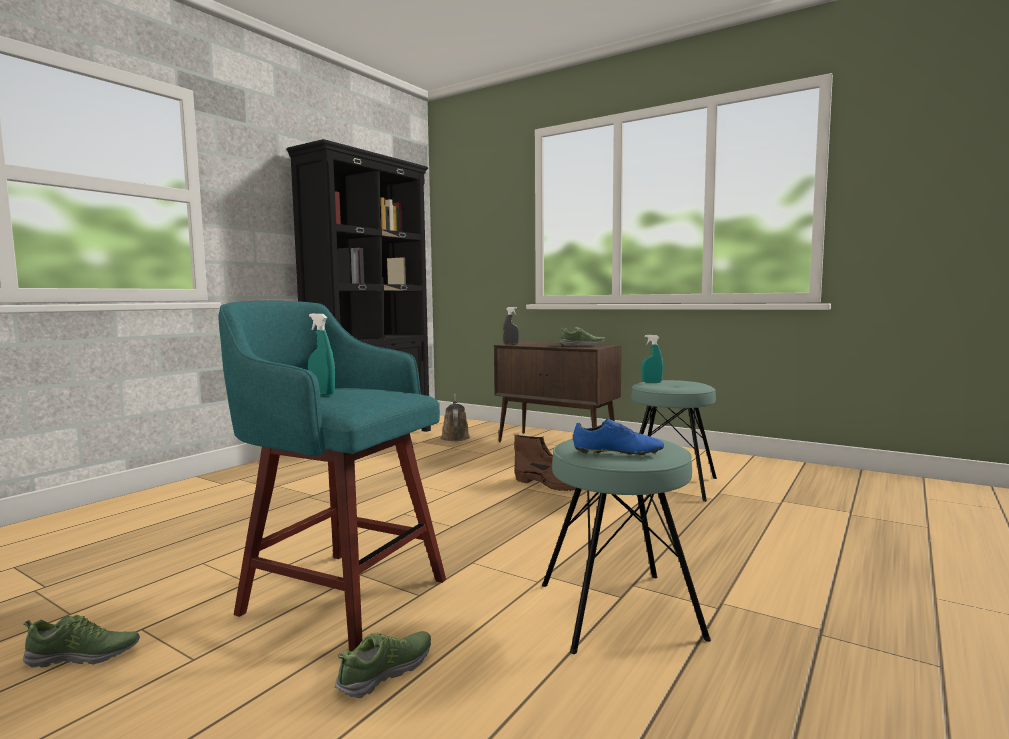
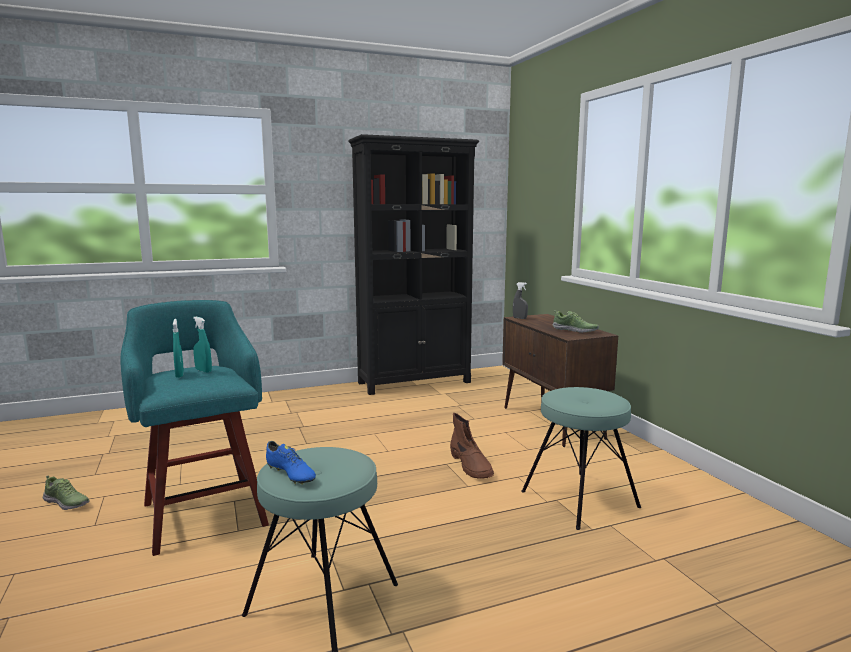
camera: 35 degrees right, 5 degrees up
shoe [335,631,431,698] -> none
brown watering can [441,394,470,441] -> none
turquoise spray bottle [642,335,663,383] -> turquoise spray bottle moved to [193,317,212,373]

